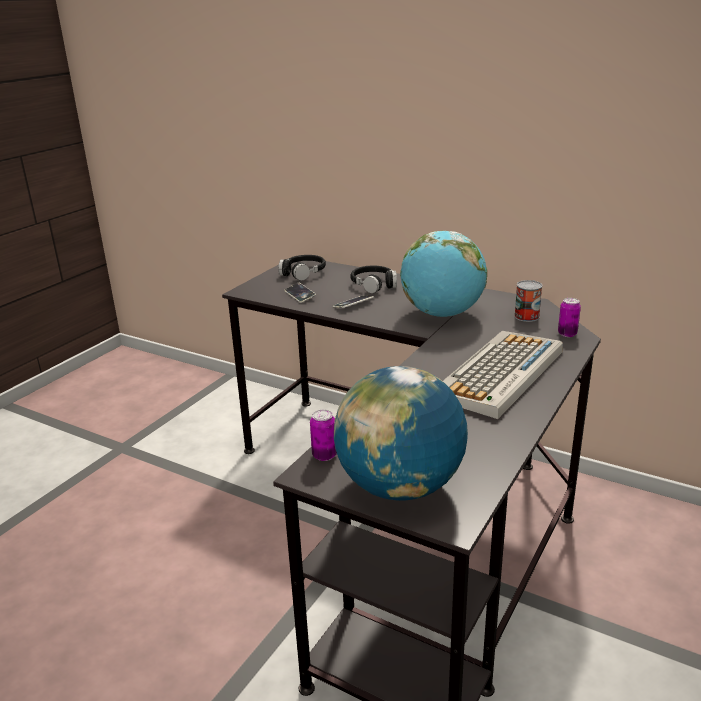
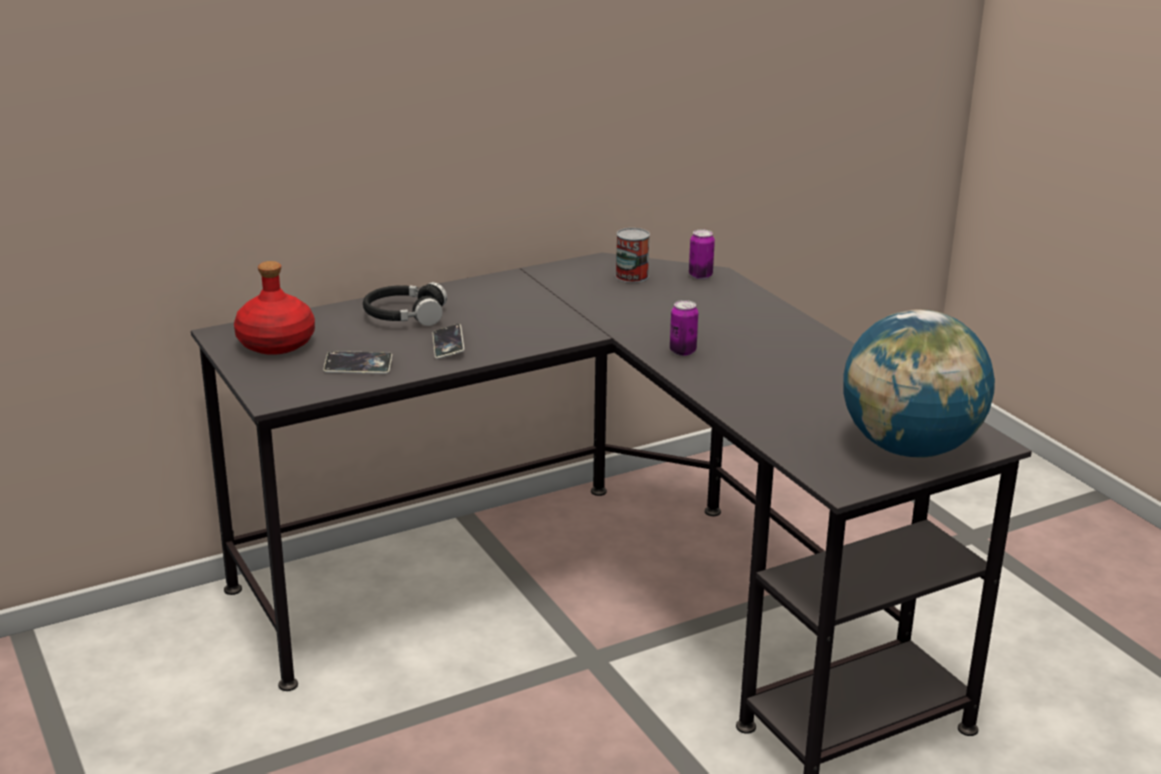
camera: 60 degrees left, 0 degrees up
black headphones [279,255,326,281] -> red bottle [234,261,315,355]
can [310,409,337,461] -> can moved to [670,300,698,356]
globe [400,231,487,317] -> none
keyboard [443,331,563,419] -> none

